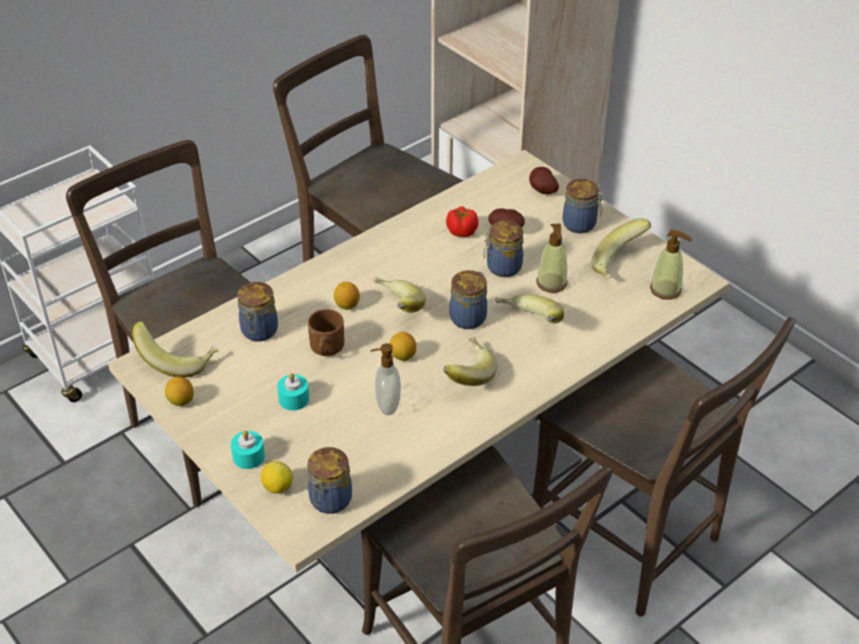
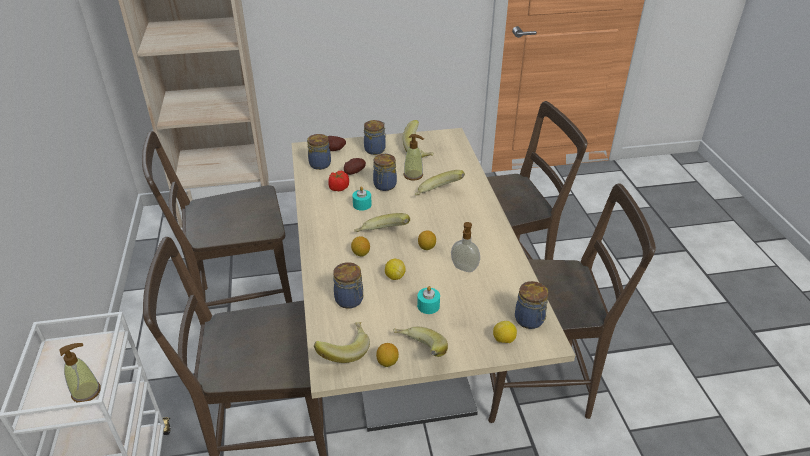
camera: 60 degrees left, 5 degrees down
turquoise candle [231,431,265,469] -> turquoise candle moved to [352,186,372,211]
brown mug [308,309,344,356] -> lemon [385,259,406,280]
banana [443,337,497,386] -> banana moved to [393,327,448,357]
jar [449,270,487,329] -> jar moved to [307,134,331,170]
soap dispenser [650,230,692,300] -> soap dispenser moved to [59,343,101,402]

